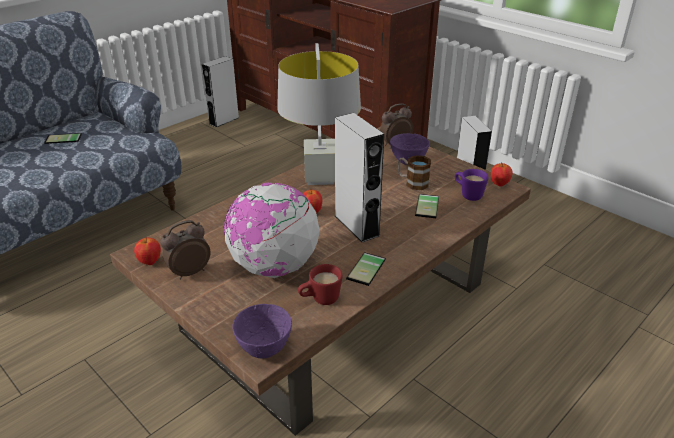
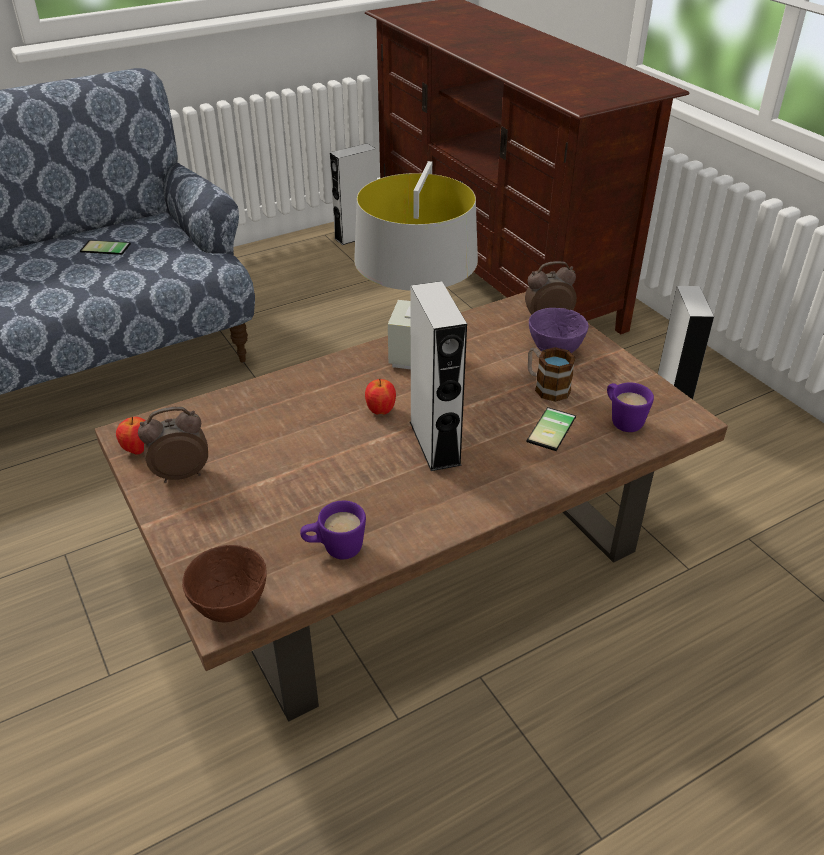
camera: 15 degrees right, 5 degrees up
globe [224,183,320,278] -> none
purple bowl [232,304,292,359] -> brown bowl [182,545,266,622]
red mug [298,264,342,305] -> purple mug [300,501,366,559]
phone [346,252,386,286] -> none
apple [491,162,513,187] -> none

